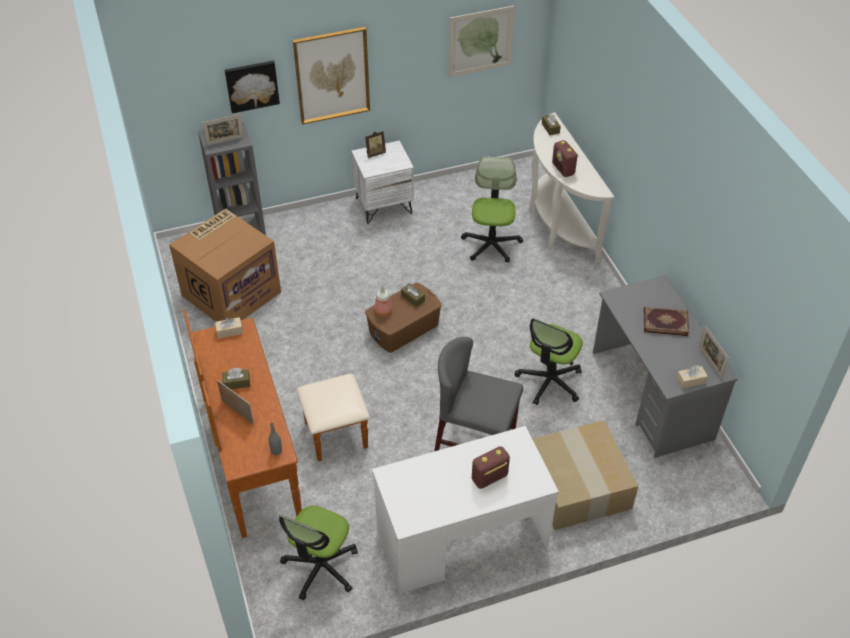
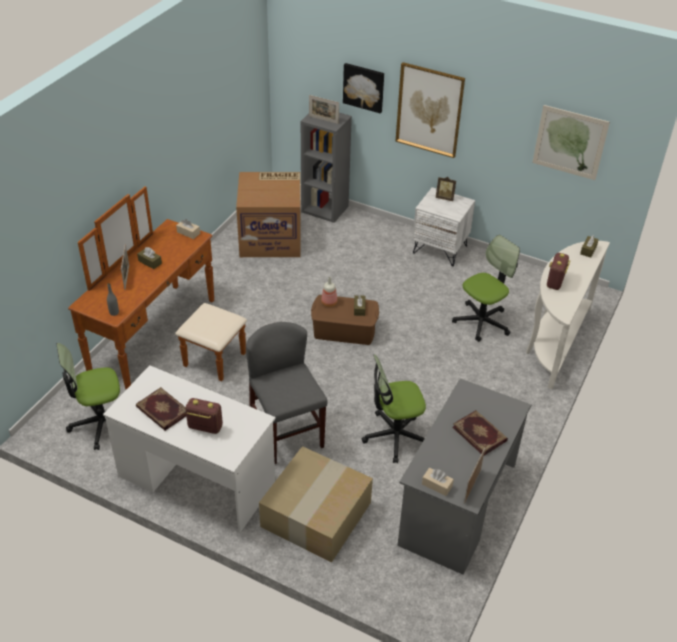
camera: 45 degrees right, 5 degrees down
none -> book [136,387,186,431]

